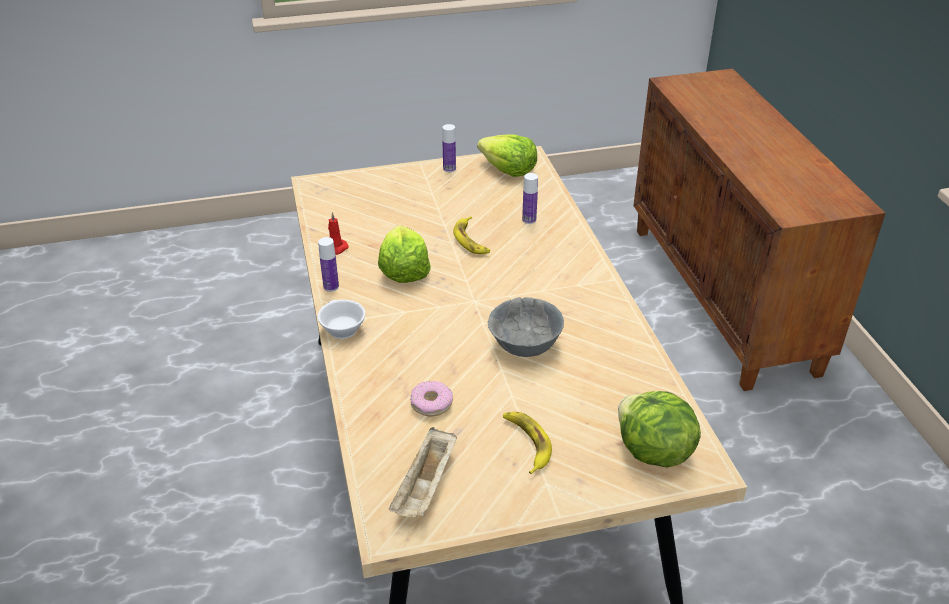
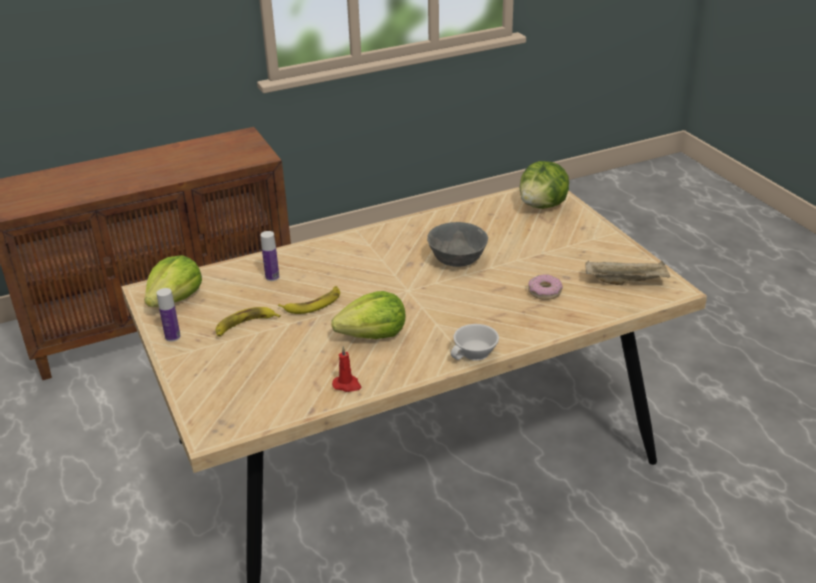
camera: 100 degrees left, 5 degrees down
bottle [318,237,339,292] -> none
banana [503,412,552,474] -> banana moved to [216,307,281,337]

